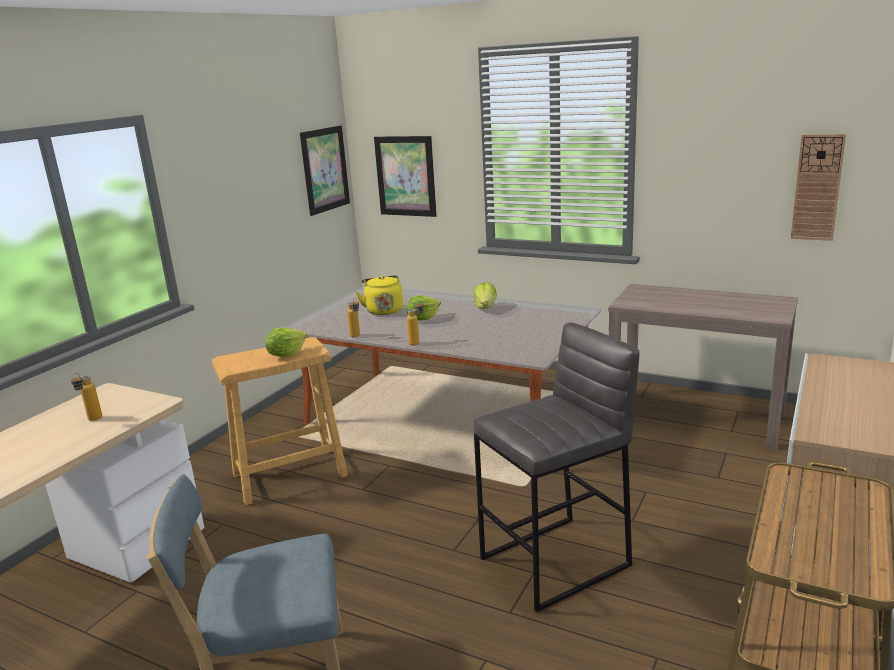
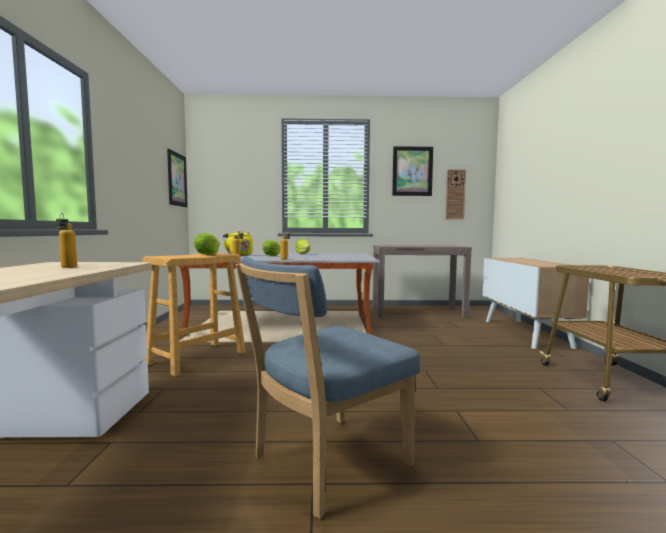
camera: 30 degrees left, 15 degrees down
picture [374,136,437,217] -> picture moved to [392,146,433,196]
grey stool [474,322,639,613] -> none

